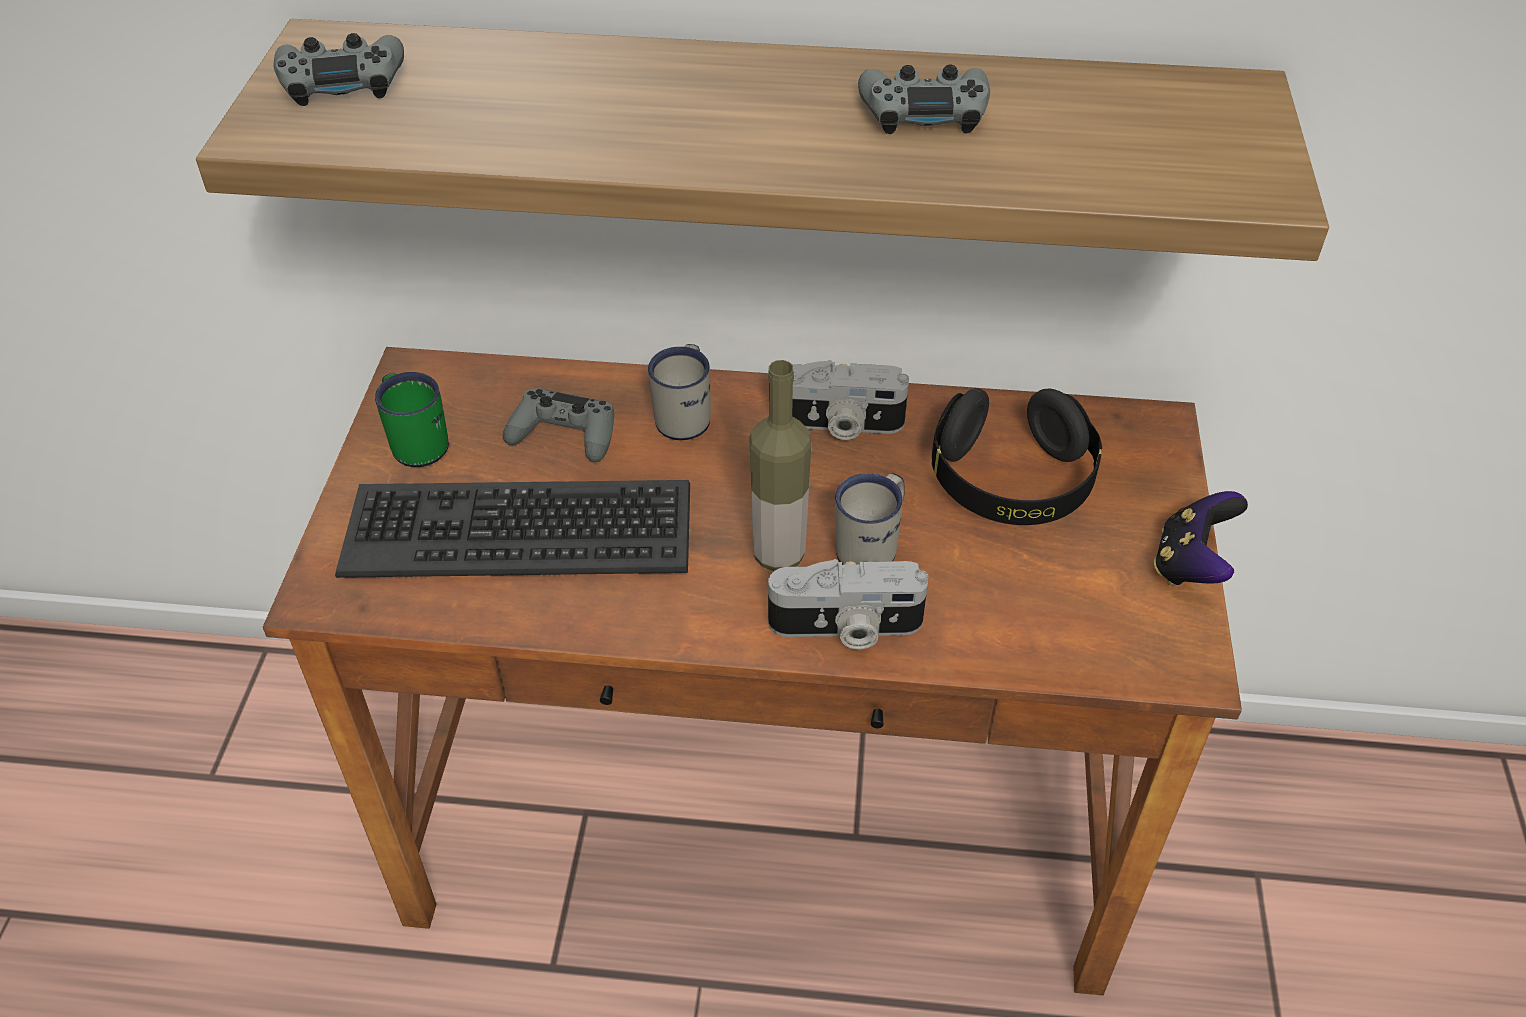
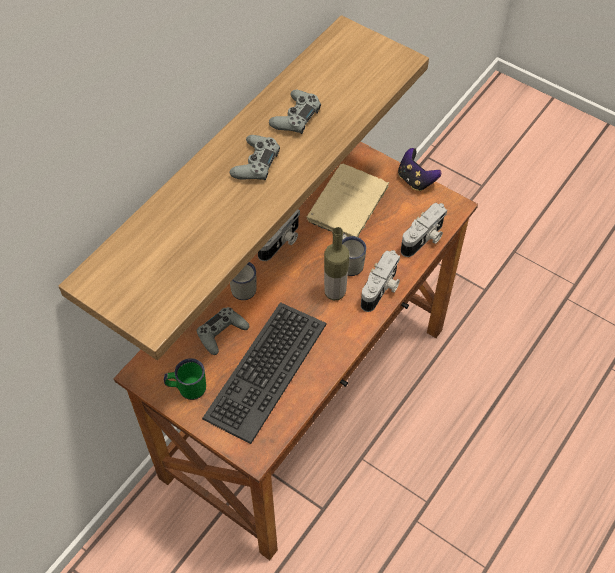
camera: 60 degrees left, 10 degrees up
grey game controller [274,33,404,106] -> grey game controller moved to [230,135,280,180]
black headphones [932,388,1102,525] -> beige book [307,164,389,237]
none -> camera [401,203,447,257]

